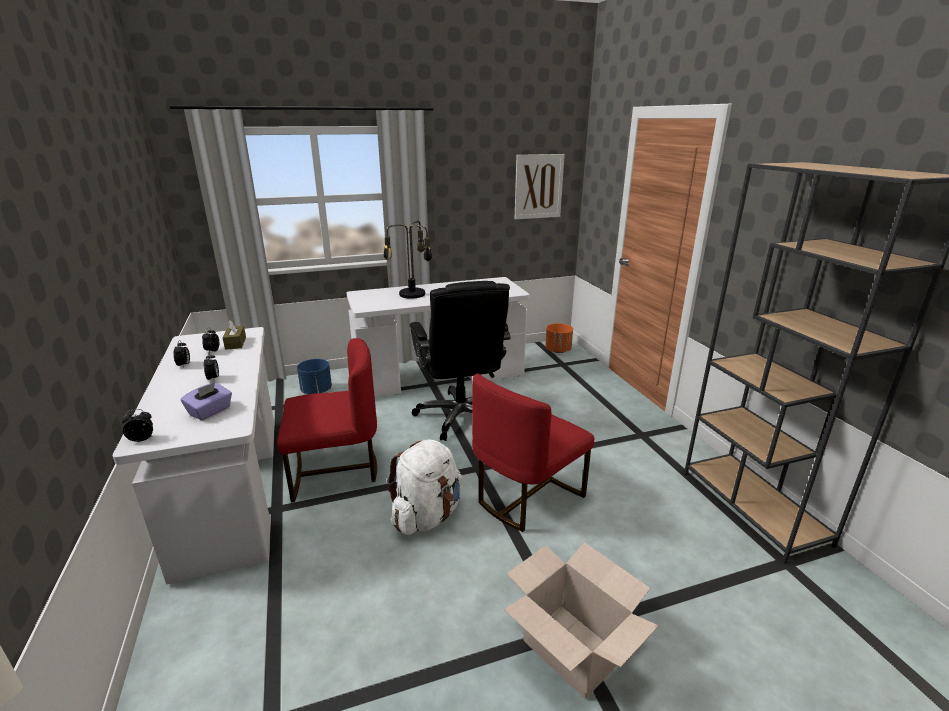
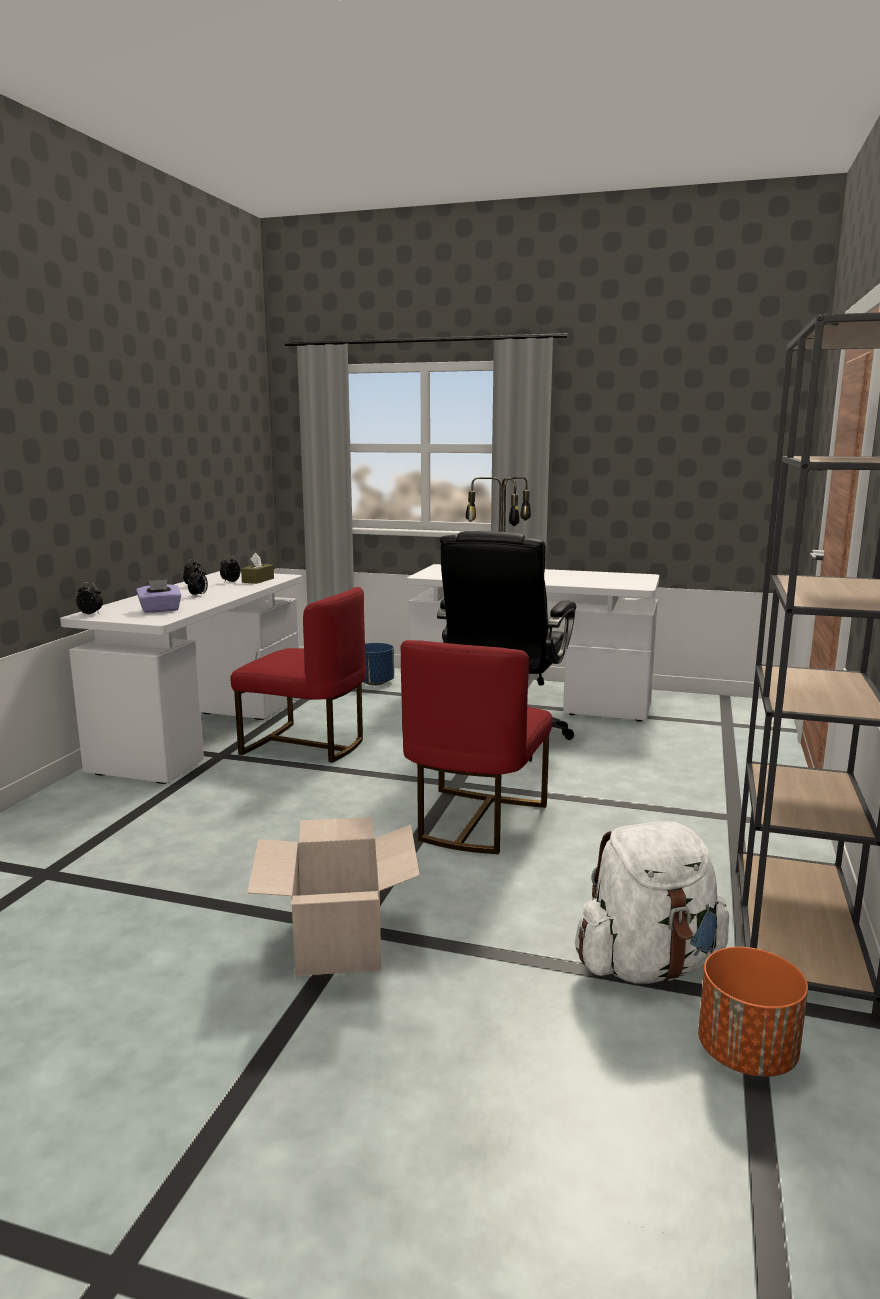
camera: 35 degrees right, 10 degrees down
white backpack [387,439,463,535] -> white backpack moved to [575,821,729,984]
red chair [472,373,594,532] -> red chair turned 60 degrees counterclockwise [401,640,553,854]
picture [515,154,565,220] -> none
orange planter [545,323,573,353] -> orange planter moved to [698,947,808,1077]

